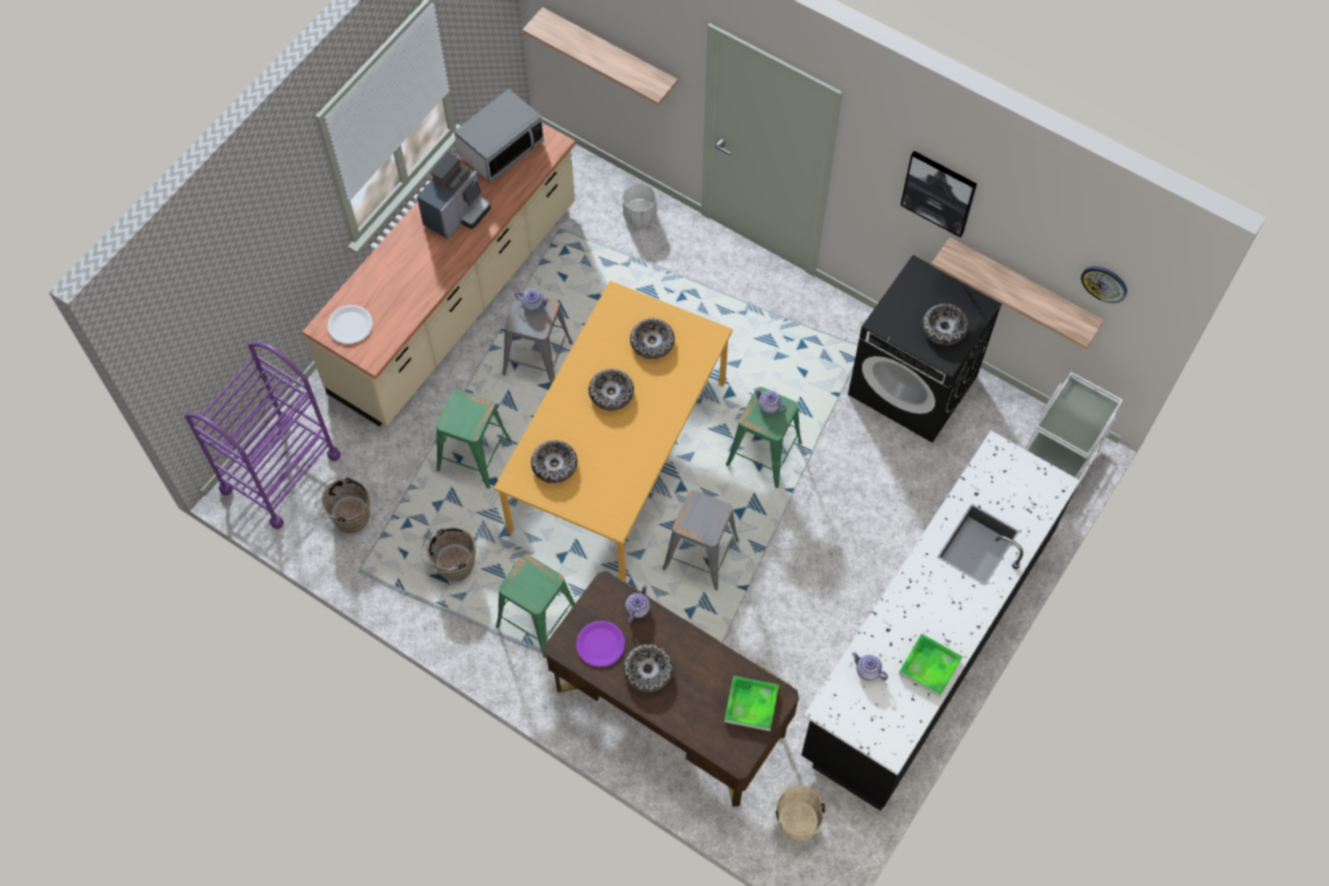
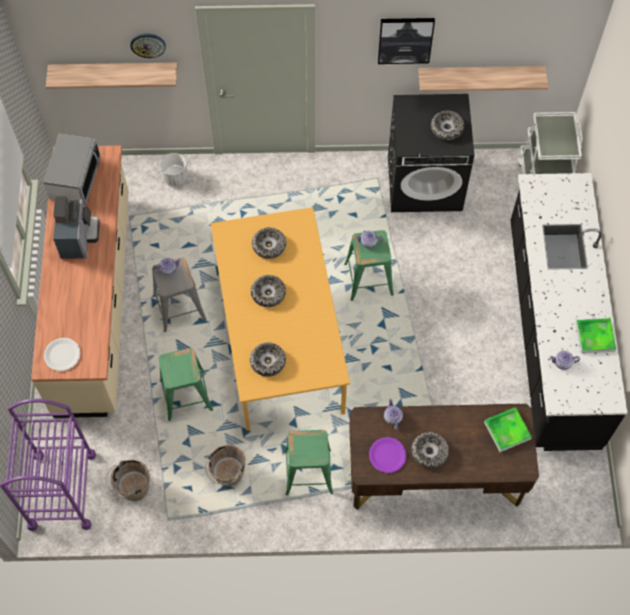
camera: 35 degrees left, 0 degrees up
grey stool [662,490,739,590] -> none
beige bucket [773,785,828,844] -> none
wall clock [1081,266,1127,303] -> wall clock moved to [130,33,166,58]

